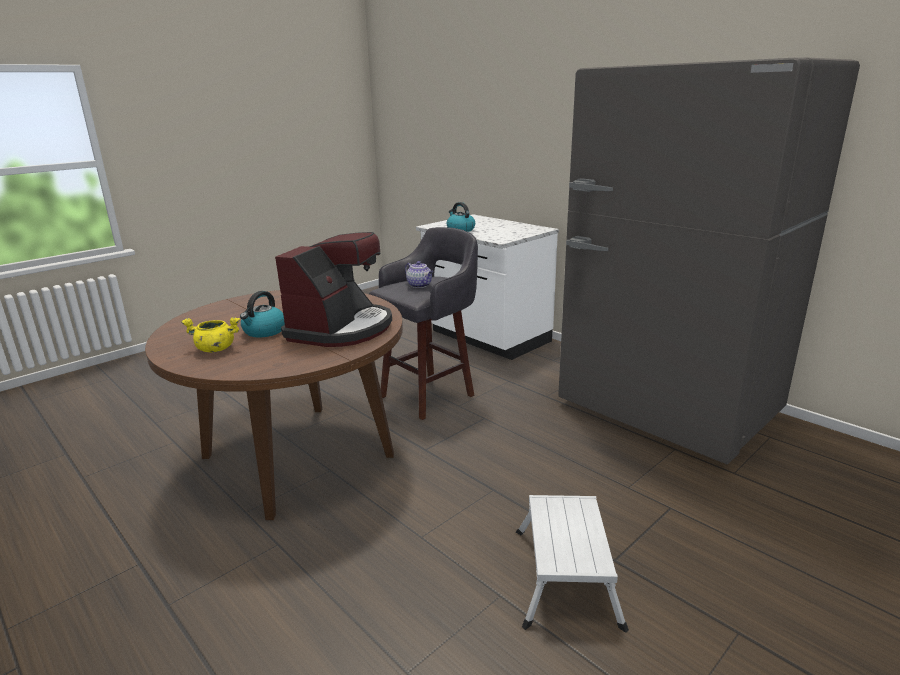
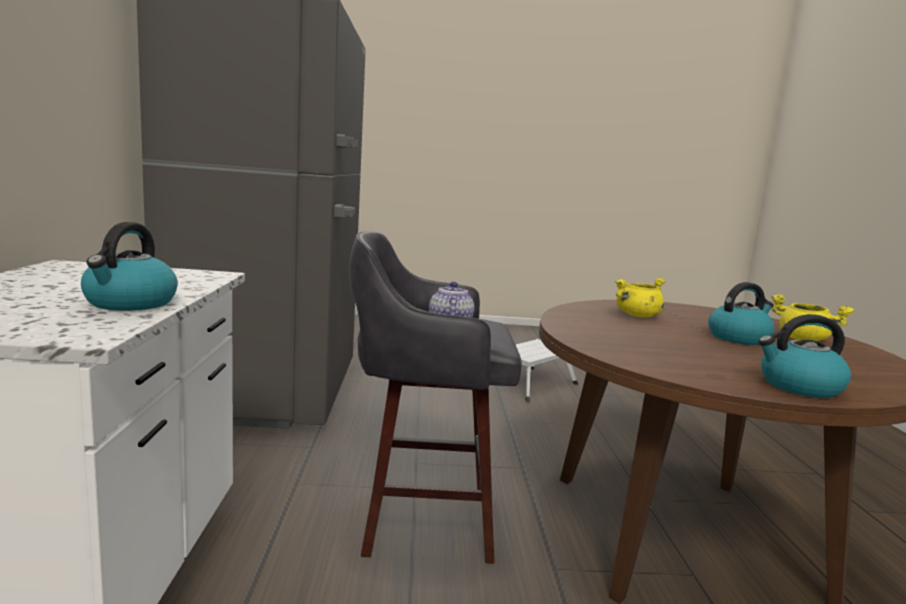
camera: 140 degrees left, 10 degrees down
coffee machine [275,232,392,347] -> yellow cooking pot [615,277,666,318]
none -> kettle [758,314,851,398]

